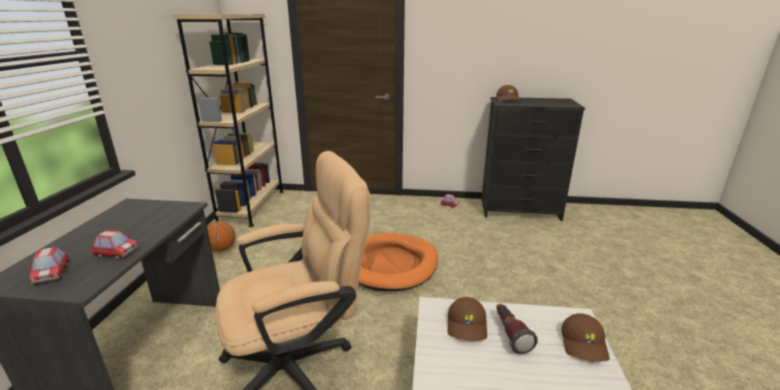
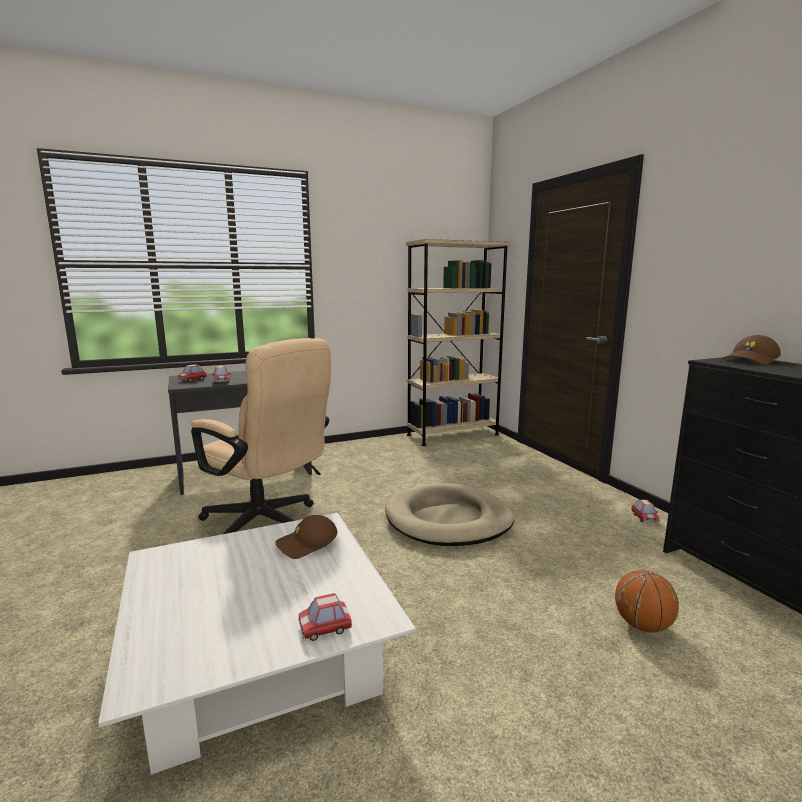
camera: 60 degrees right, 10 degrees down
basketball [207,221,236,252] -> basketball moved to [615,570,679,633]
orange dog bed [358,233,438,291] -> beige dog bed [385,483,514,546]
flashlight [496,304,538,354] -> none
brown cap [561,314,610,361] -> toy car [298,593,352,641]

